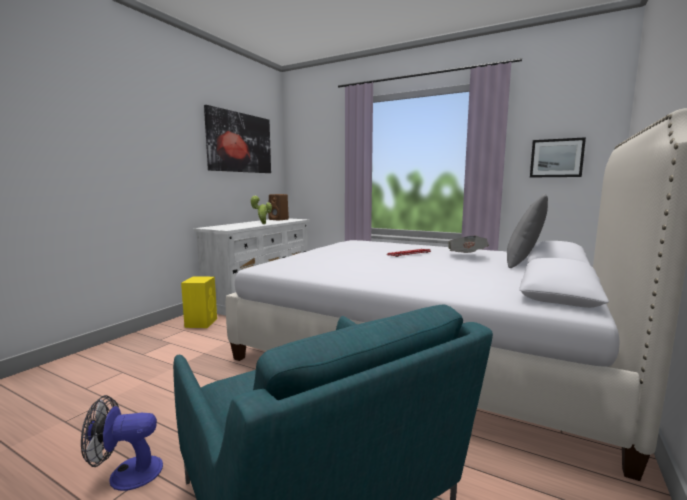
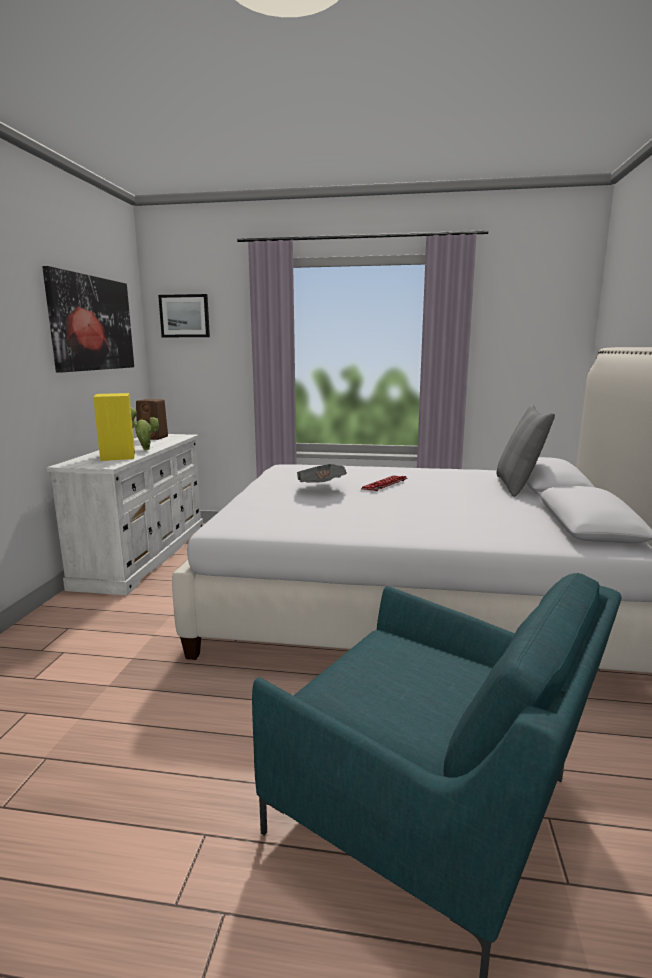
camera: 20 degrees left, 5 degrees up
fan [81,395,163,491] -> none
yellow speaker [181,276,217,328] -> yellow speaker moved to [93,393,135,461]
newspaper [448,236,489,253] -> newspaper moved to [297,464,347,483]
picture [530,137,586,177] -> picture moved to [158,294,210,337]

